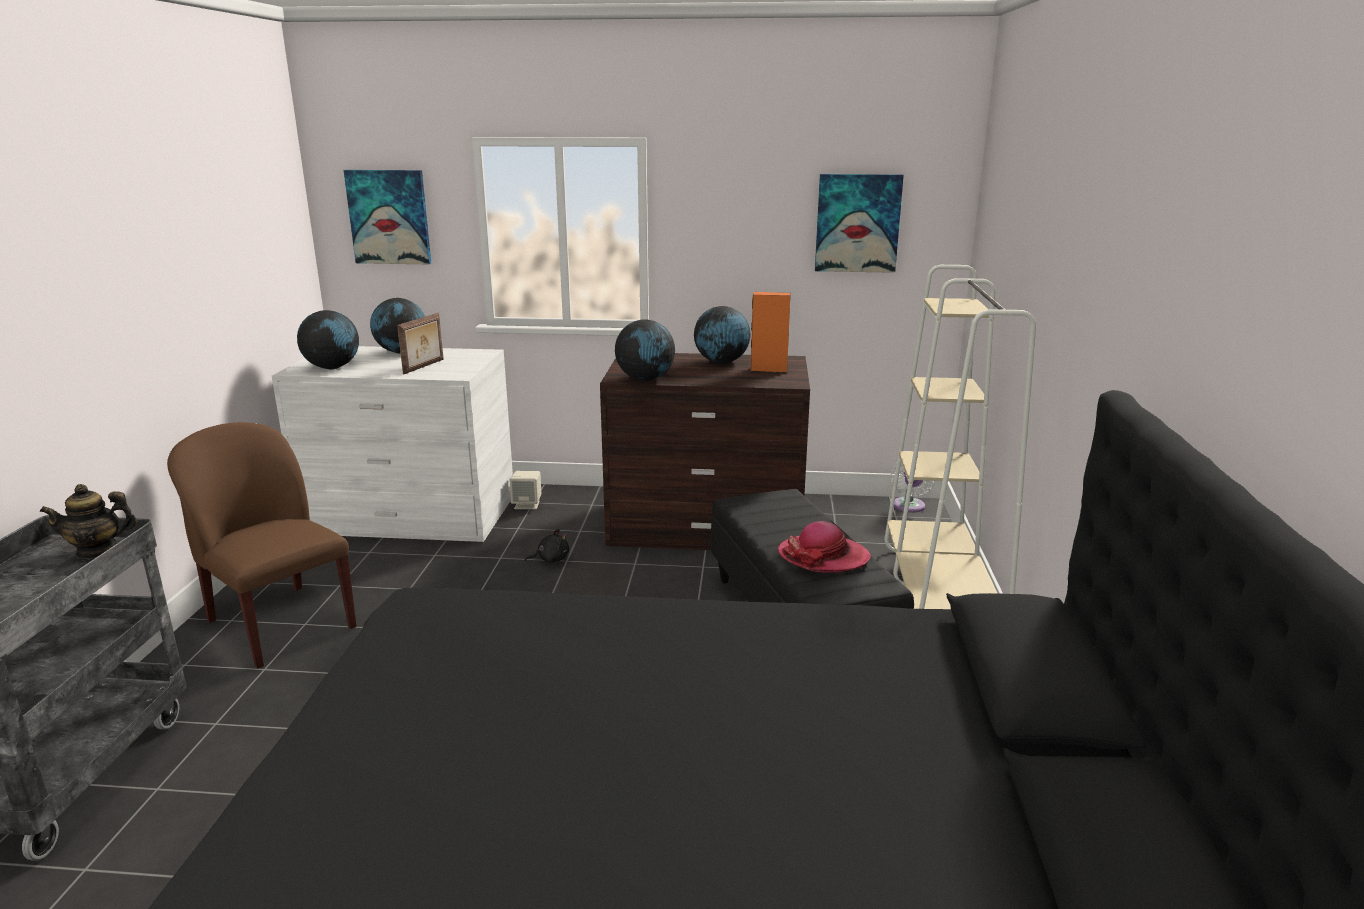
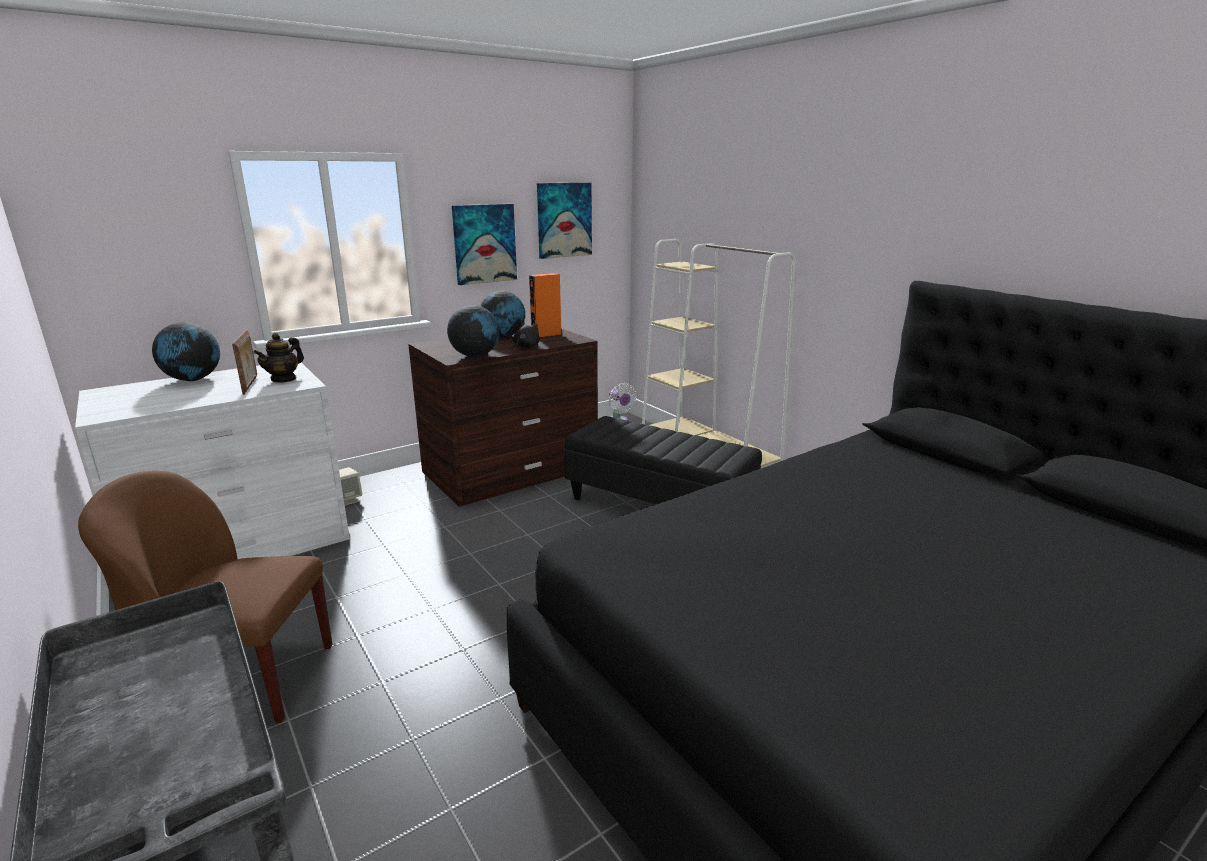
camera: 40 degrees left, 0 degrees up
teapot [40,484,137,559] -> teapot moved to [253,333,304,383]
globe [297,310,359,369] -> none
picture [344,170,431,264] -> picture moved to [452,204,517,285]
black plush toy [524,529,569,563] -> black plush toy moved to [511,322,540,350]
hat [778,521,871,573] -> none

